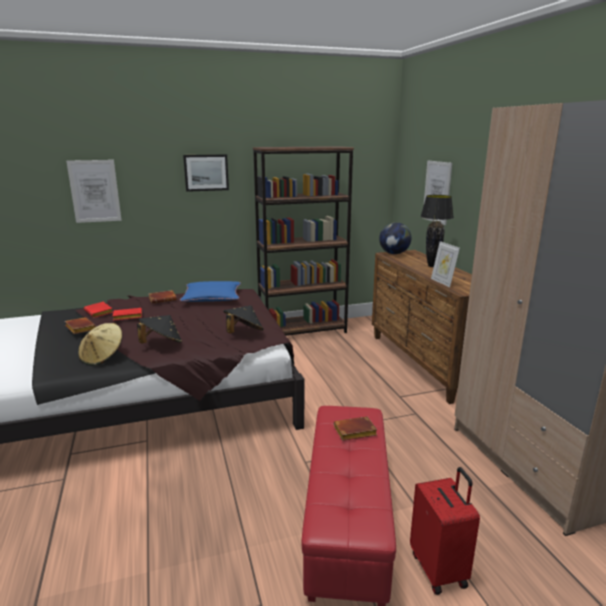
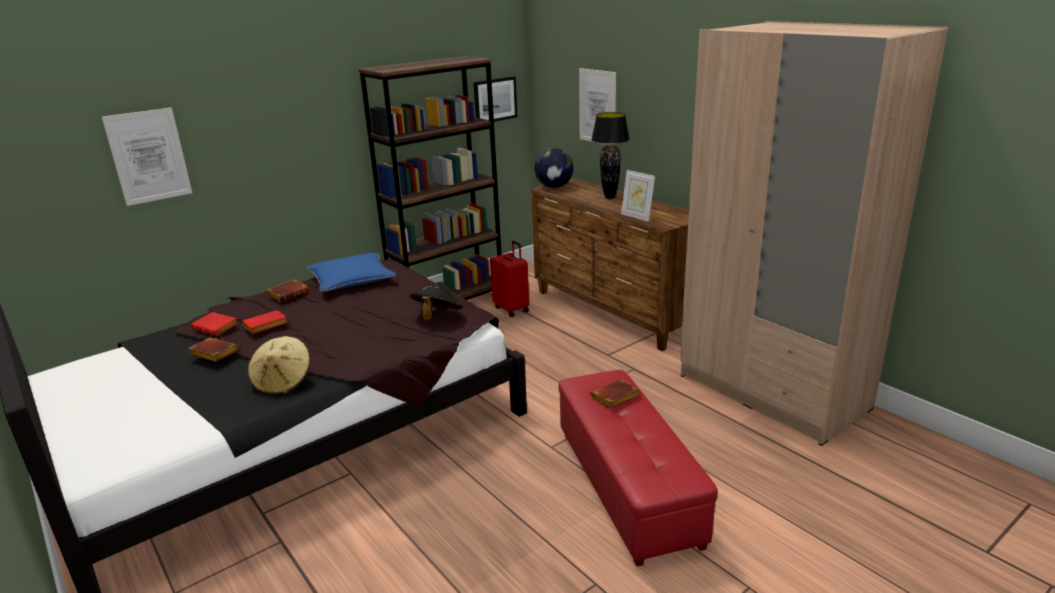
camera: 20 degrees left, 5 degrees up
black hat [137,315,182,344] -> none
picture [183,154,229,192] -> picture moved to [473,76,517,122]
red suitcase [410,467,480,595] -> red suitcase moved to [490,241,529,317]

